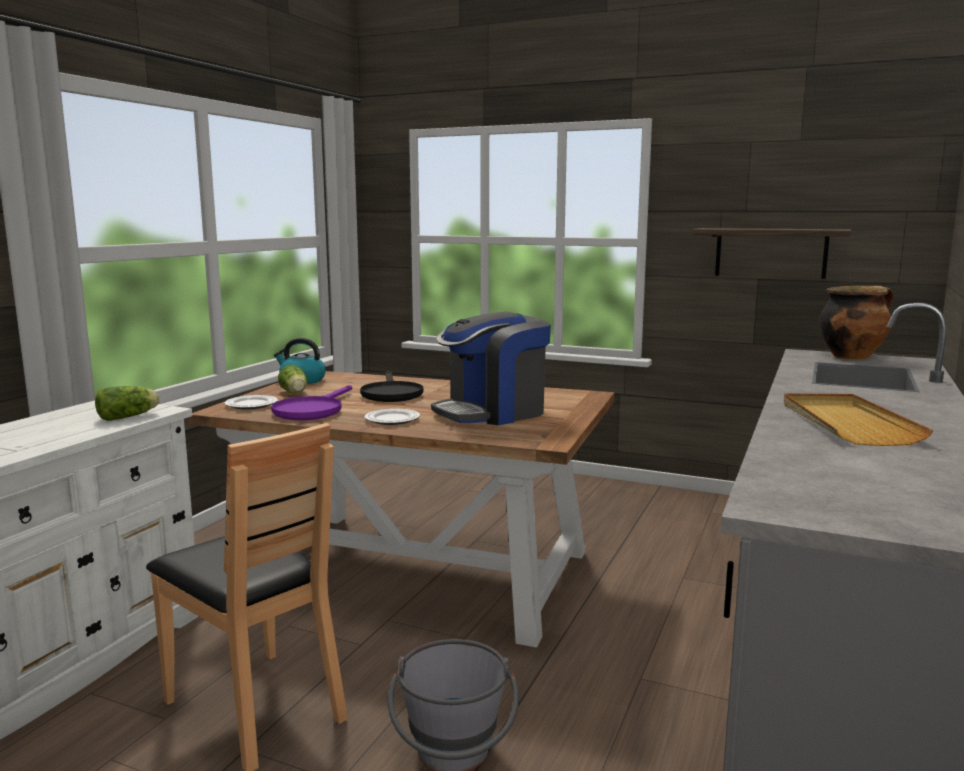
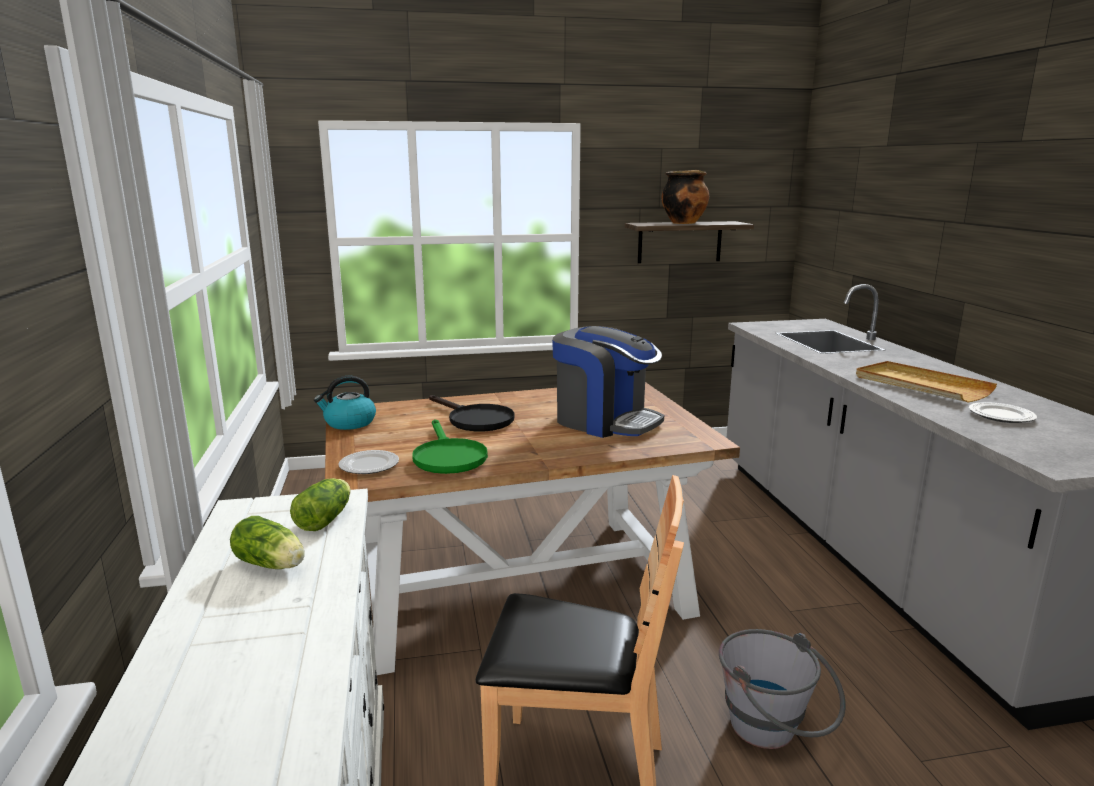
camera: 35 degrees left, 5 degrees up
purple frying pan [271,385,352,420] -> green frying pan [412,419,488,474]
lettuce [278,365,307,393] -> lettuce moved to [230,516,305,569]
plate [365,408,420,425] -> plate moved to [969,402,1037,423]
coffee machine [431,312,551,425] -> coffee machine turned 75 degrees counterclockwise [552,326,664,438]
cooking pot [820,286,894,359] -> cooking pot moved to [662,170,709,224]

